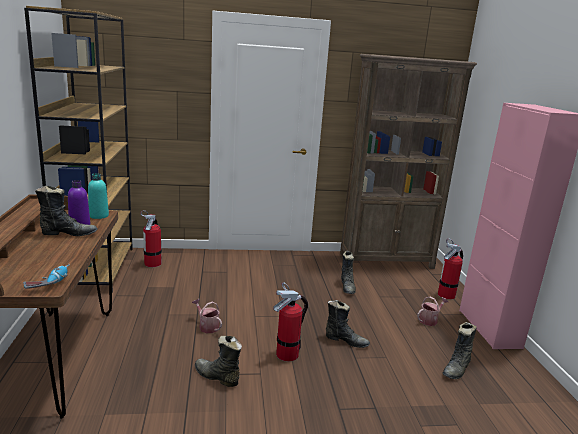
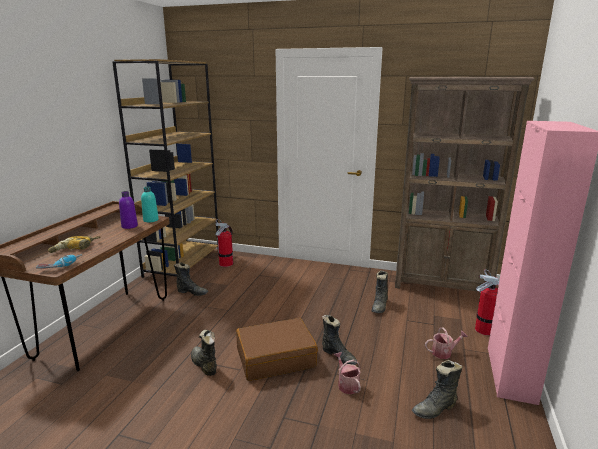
camera: 25 degrees right, 0 degrees up
black boot [35,185,98,236] -> black boot moved to [174,262,208,296]
watering can [192,299,222,333] -> watering can moved to [334,352,361,394]
fire extinguisher [273,282,308,362] -> brown suitcase [236,318,318,381]
none -> power drill [48,236,101,253]

